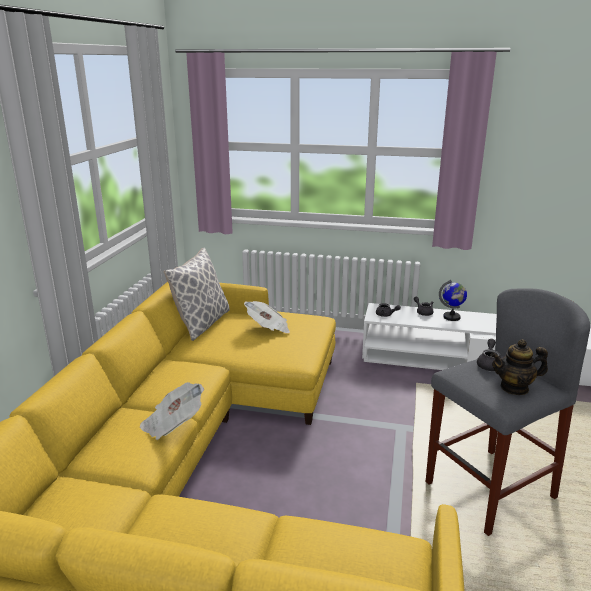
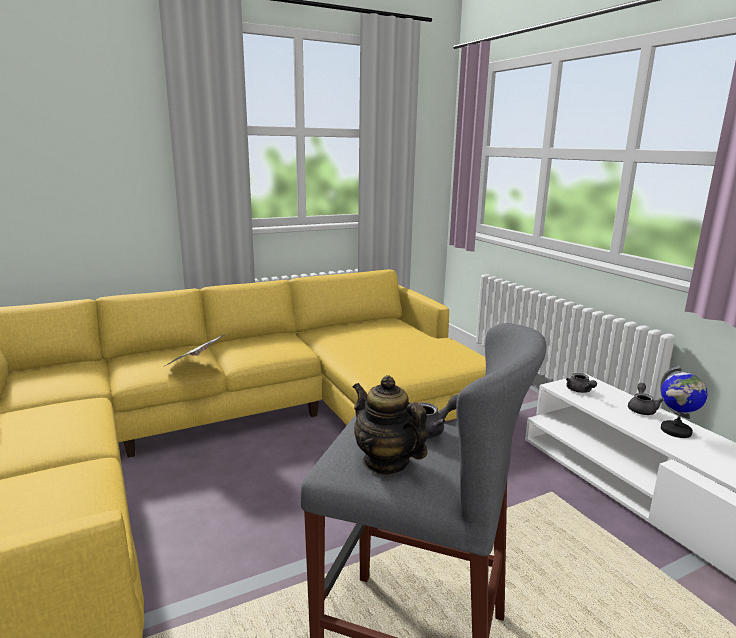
camera: 50 degrees right, 5 degrees down
pillow [163,248,230,341] -> none
newspaper [244,301,290,333] -> none

